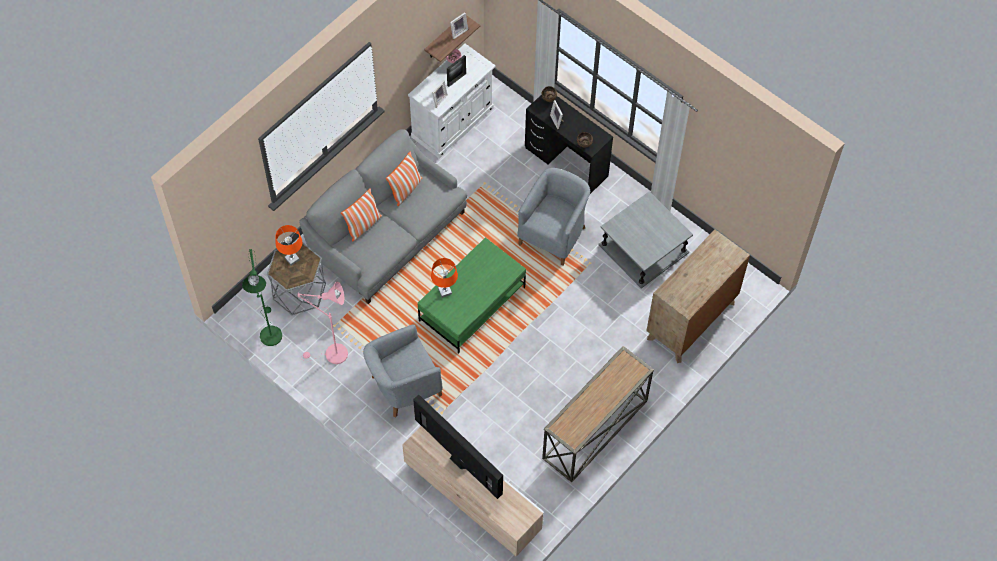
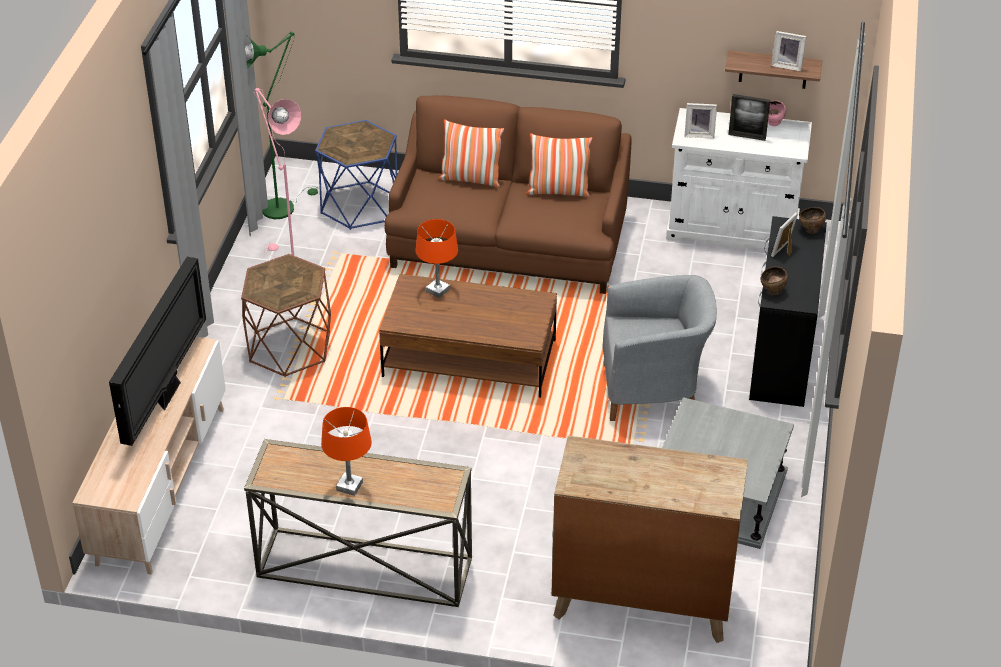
camera: 60 degrees right, 20 degrees down
grey side table [267,242,326,315] -> blue side table [315,120,397,230]
orange table lamp [276,225,302,266] -> orange table lamp moved to [321,407,372,496]
grey sofa [299,129,467,304] -> brown sofa [384,95,632,294]
grey armchair [363,325,443,418] -> brown side table [241,254,331,377]
green coffee table [417,237,526,353] -> brown coffee table [379,274,557,398]

